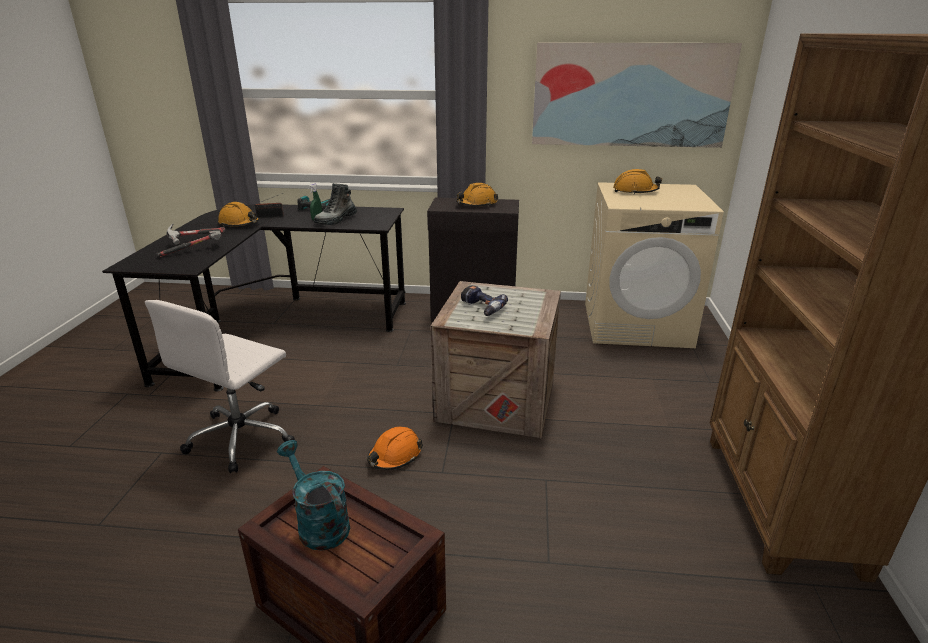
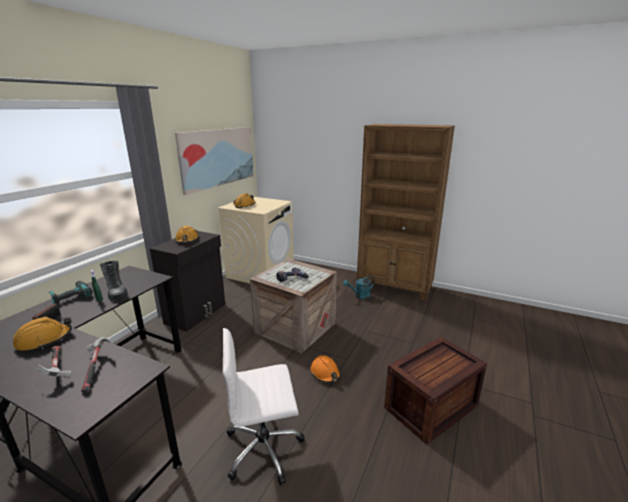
camera: 70 degrees left, 5 degrees down
white office chair [145,300,295,473] -> white office chair turned 120 degrees clockwise [223,328,305,485]
turquoise watering can [277,440,350,551] -> turquoise watering can moved to [343,276,374,299]

